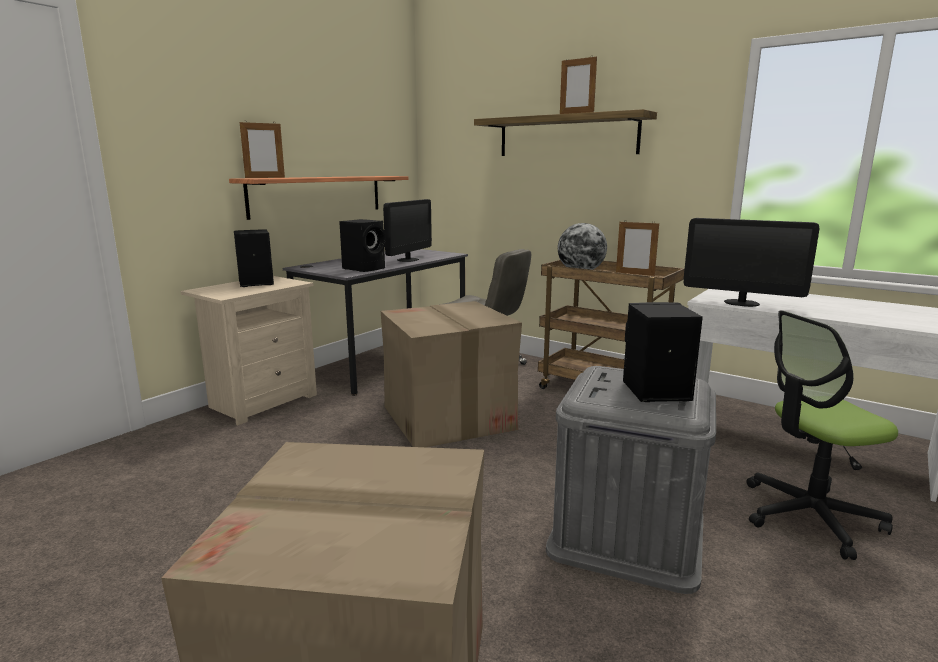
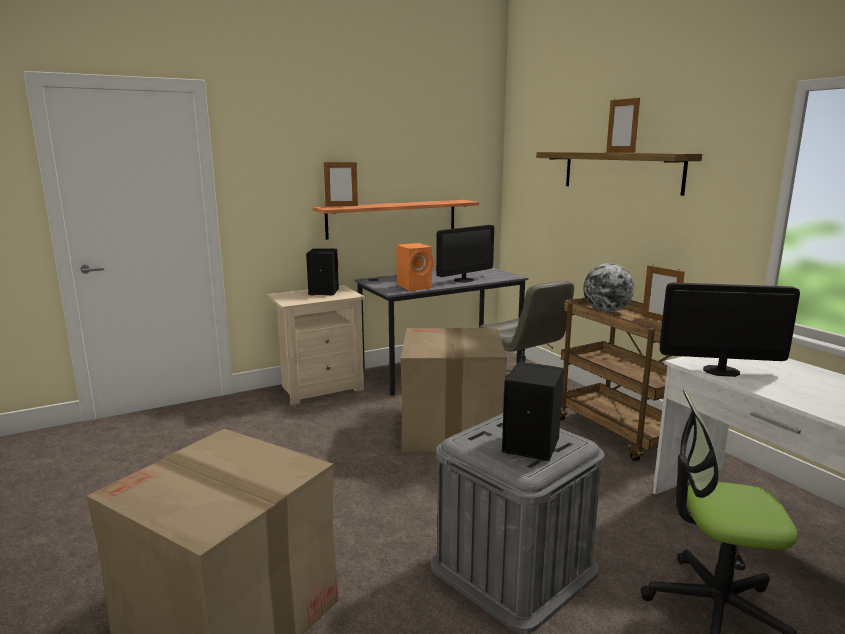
camera: 25 degrees right, 0 degrees up
black speaker [339,219,386,272] -> orange speaker [396,243,433,291]
monitor [684,218,820,307] -> monitor turned 135 degrees clockwise [660,282,800,377]

